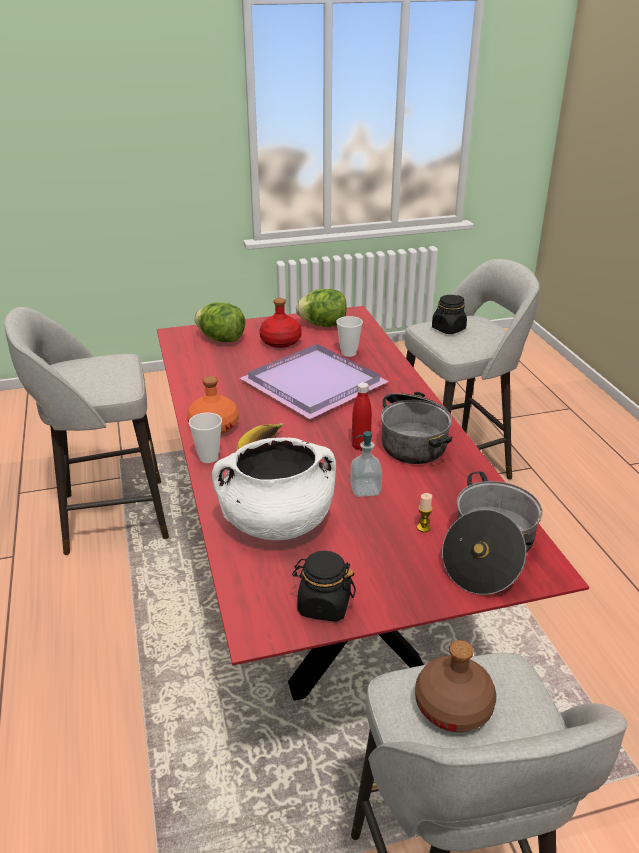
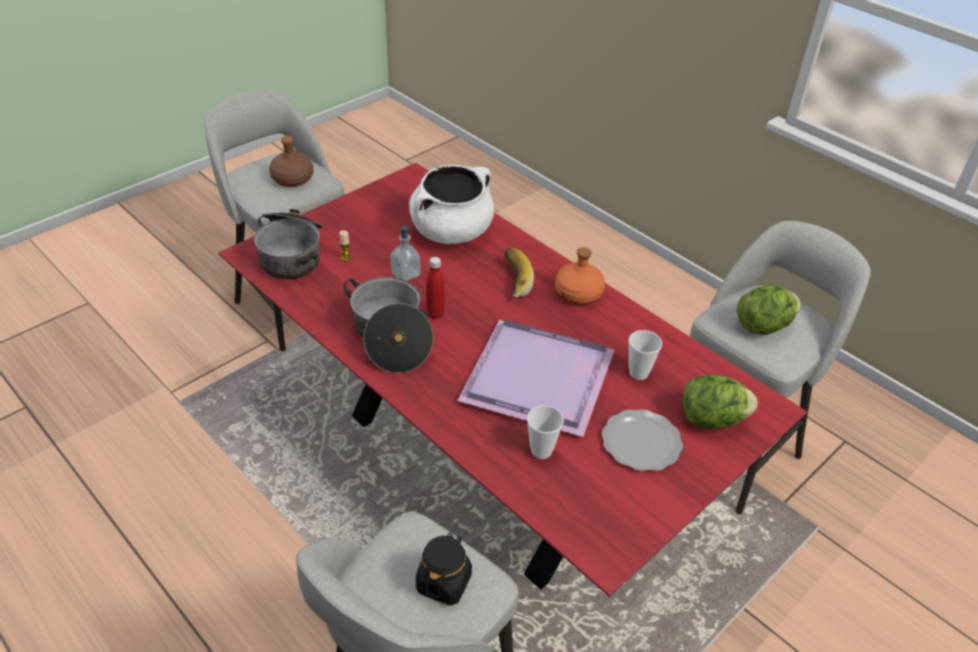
camera: 150 degrees right, 10 degrees up
cup [189,412,222,463] -> cup moved to [629,330,662,380]
red bottle [259,298,302,348] -> plate [602,409,683,471]
black jar [292,551,356,622] -> none
lettuce [296,289,347,327] -> lettuce moved to [737,286,801,335]

